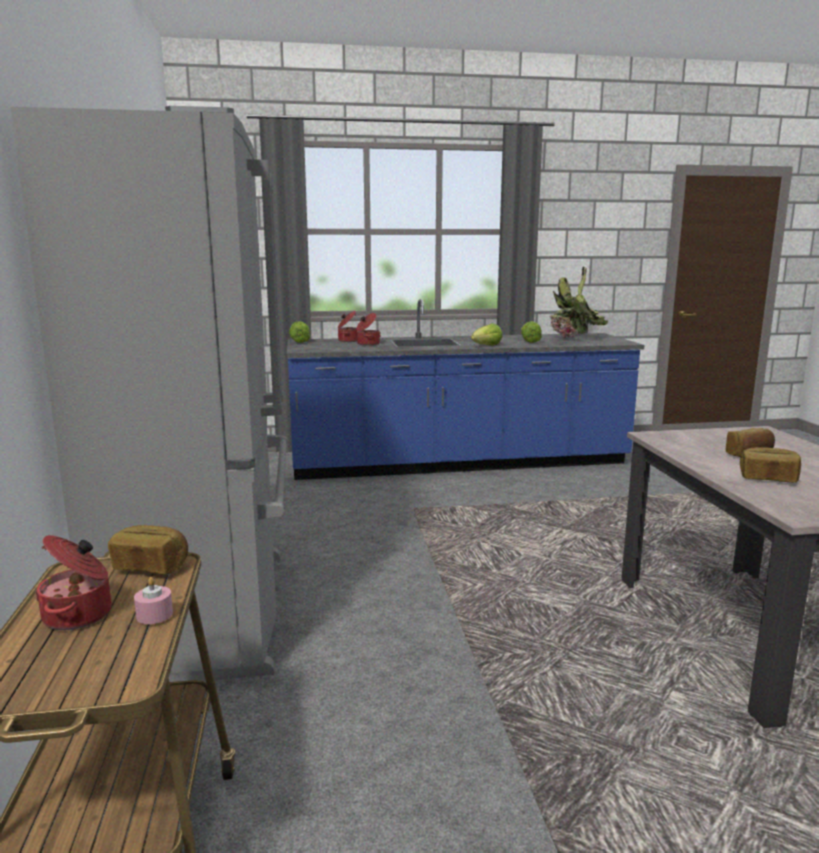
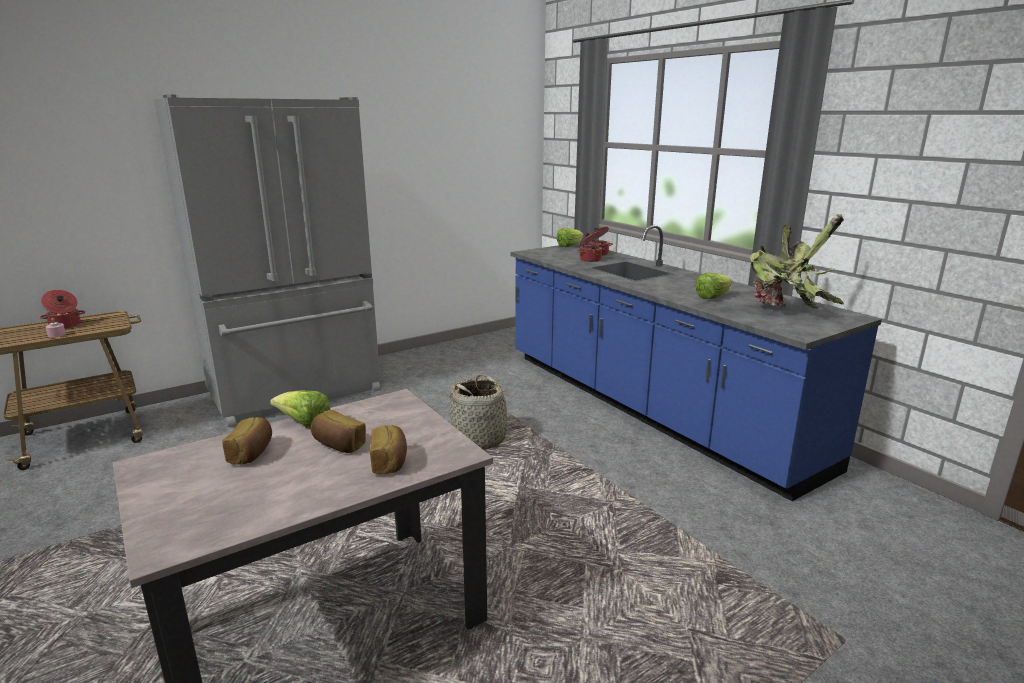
camera: 65 degrees right, 5 degrees up
bread [108,525,188,574] -> bread moved to [370,425,407,474]
lettuce [471,323,502,346] -> lettuce moved to [270,390,330,429]
none -> basket [446,374,520,450]

